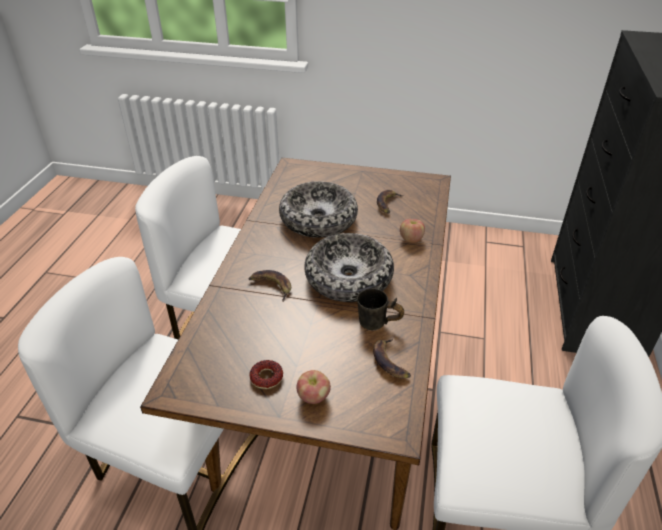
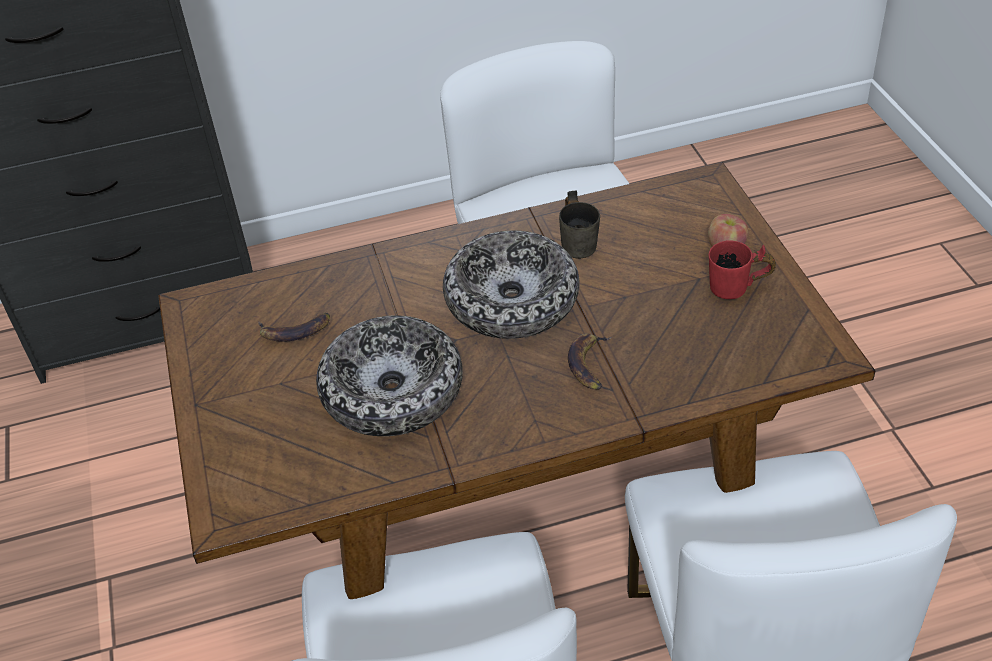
camera: 115 degrees left, 5 degrees up
donut [249,360,283,389] -> red mug [709,240,776,299]
banana [373,338,411,378] -> none
apple [400,219,425,243] -> none

